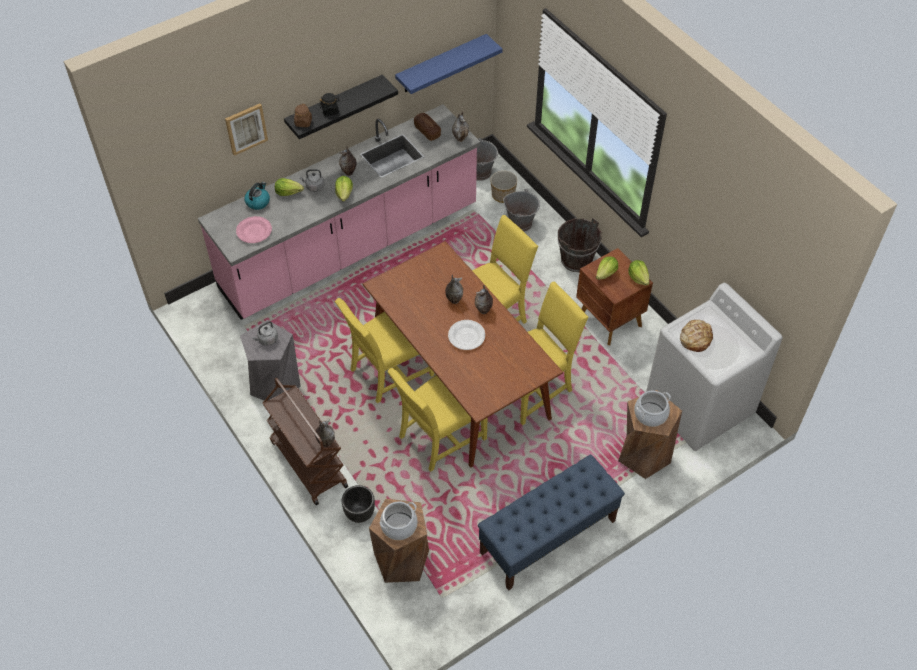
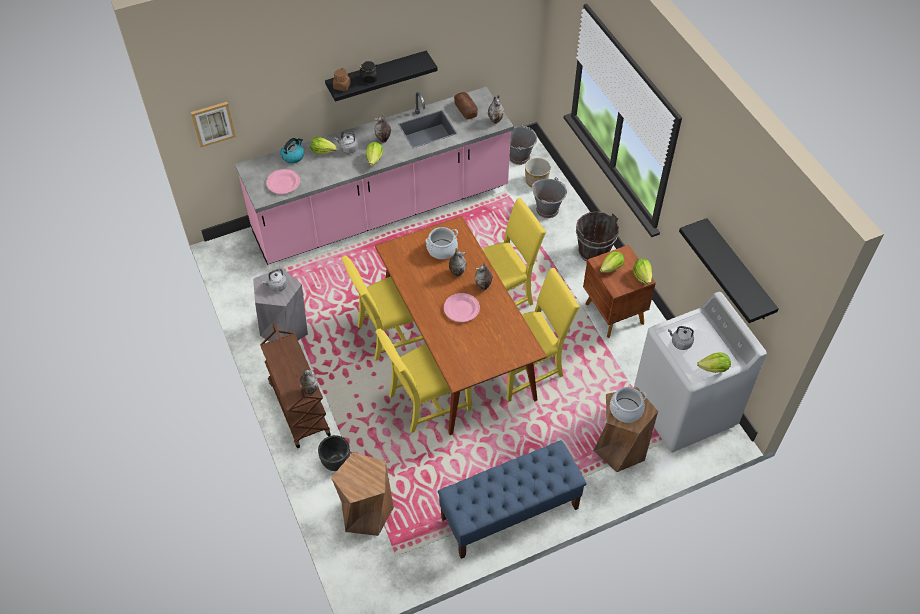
camera: 10 degrees right, 0 degrees up
picture [225,104,268,156] -> picture moved to [191,102,236,147]
cooking pot [380,501,418,540] -> cooking pot moved to [425,227,458,259]
blue shelf [395,34,503,94] -> none
white plate [448,320,485,350] -> pink plate [444,293,480,322]
bread [680,320,713,352] -> grey kettle [668,326,694,350]
none -> black shelf [679,218,779,323]
none -> lettuce [697,352,731,373]

